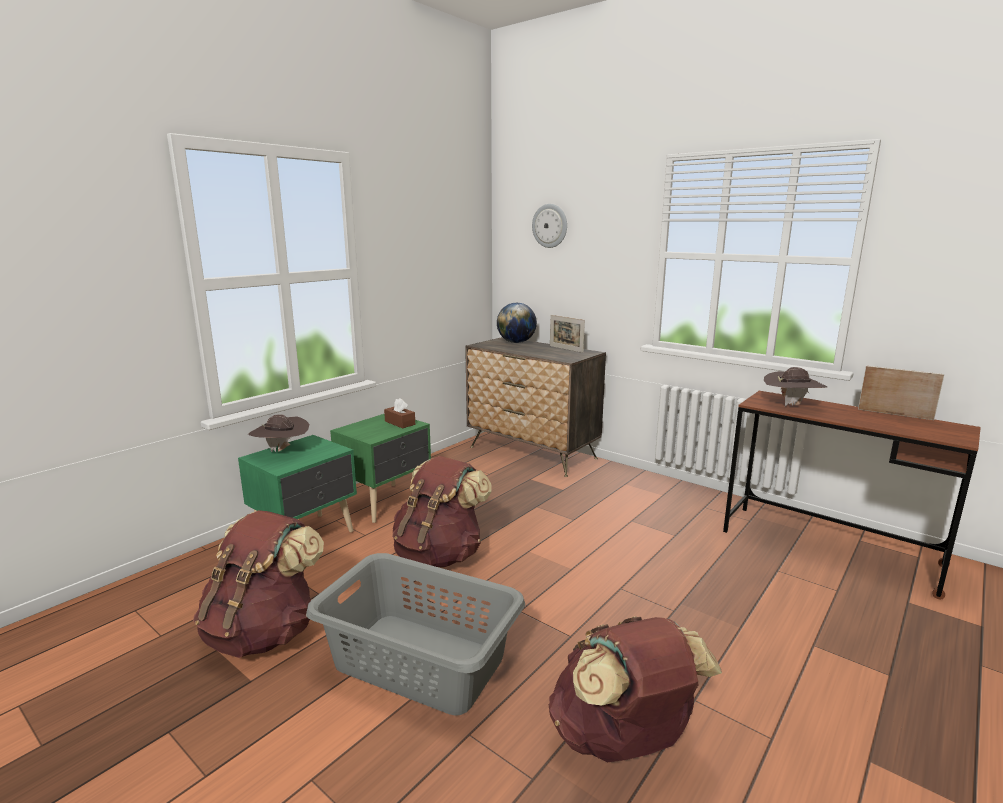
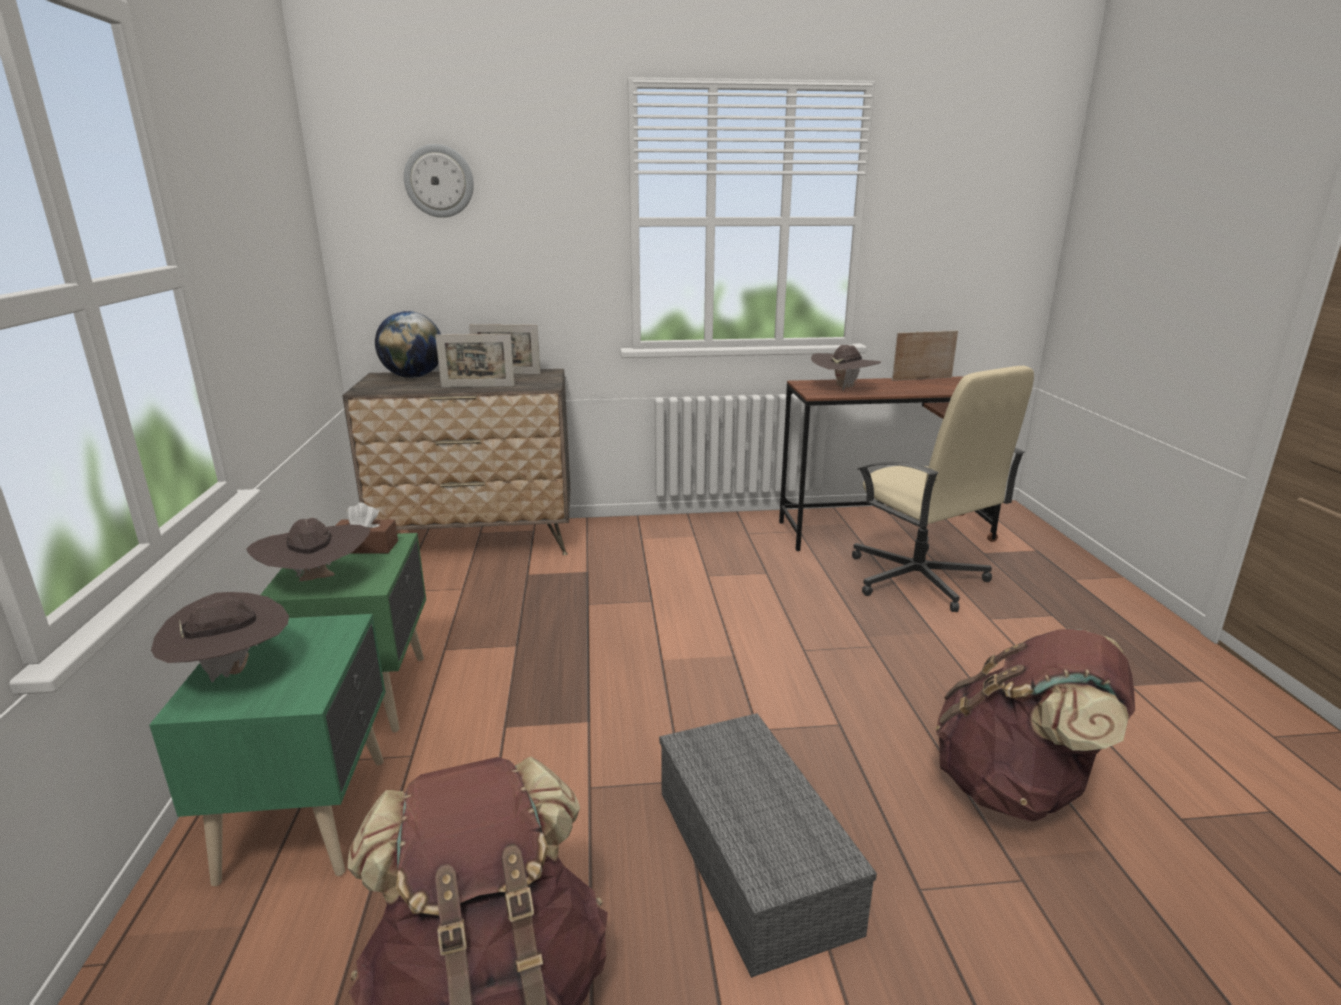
camera: 45 degrees left, 5 degrees up
grey laundry basket [306,553,525,716] -> grey storage box [659,713,877,978]
brown backpack [392,456,492,568] -> none
none -> brown hat [246,518,371,582]
none -> picture frame [435,334,515,388]
none -> beige office chair [852,366,1034,612]

